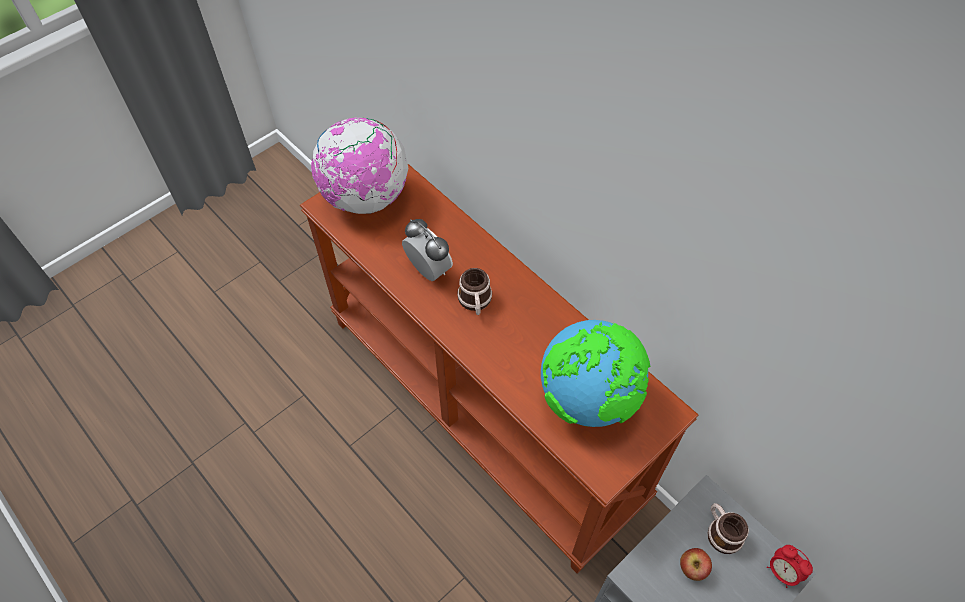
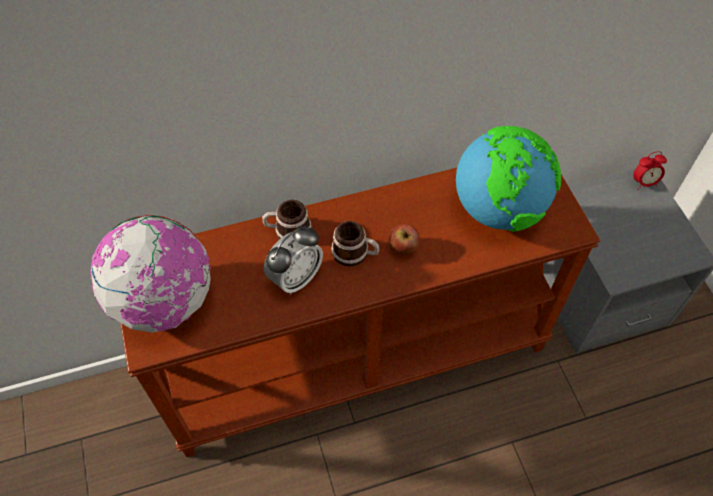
camera: 65 degrees left, 0 degrees up
alarm clock [402,219,453,281] -> alarm clock turned 150 degrees clockwise [264,226,323,295]
apple [680,548,712,581] -> apple moved to [389,224,420,254]
mug [708,503,749,554] -> mug moved to [262,200,312,239]

